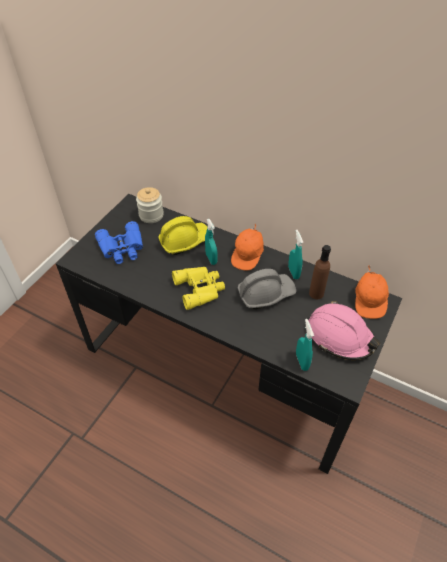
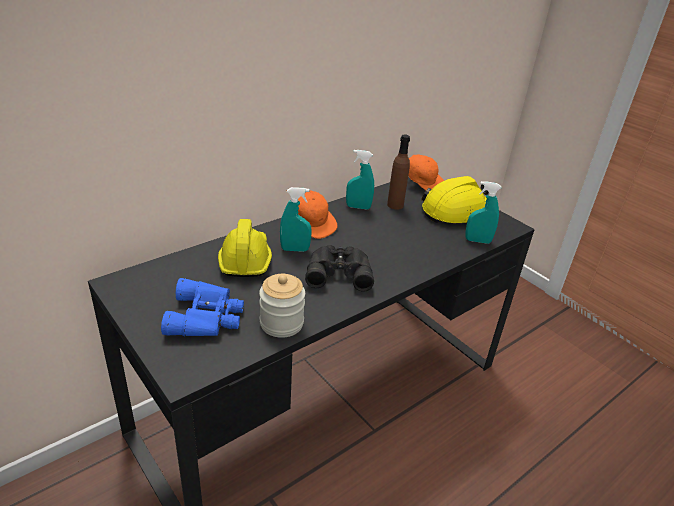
camera: 70 degrees left, 15 degrees down
jar [136,187,164,223] -> jar moved to [259,274,305,338]
yellow binoculars [172,267,225,310] -> black binoculars [305,245,374,291]
grey hard hat [238,269,296,309] -> none
pink hard hat [308,301,381,360] -> yellow hard hat [421,176,489,223]

